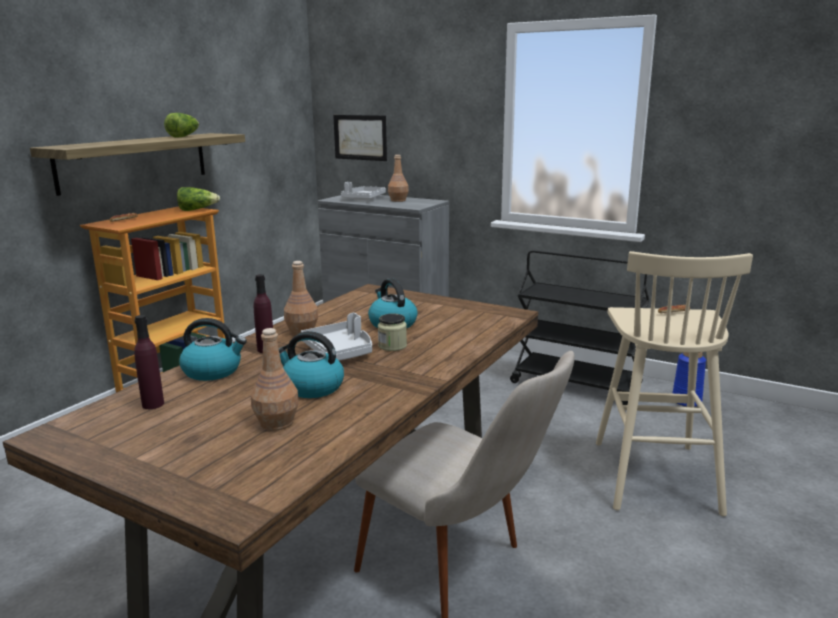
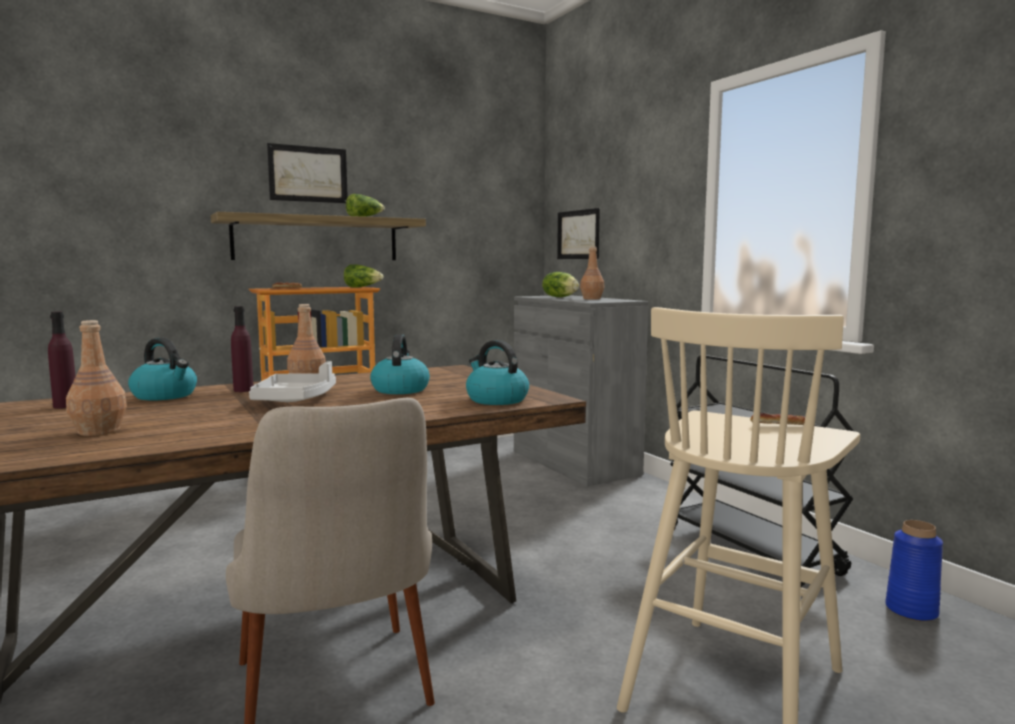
camera: 30 degrees right, 10 degrees down
kettle [279,331,344,398] -> kettle moved to [466,340,529,405]
grey tray [341,182,386,200] -> lettuce [542,272,579,297]
jar [378,313,407,351] -> none
none -> picture [267,143,348,203]

